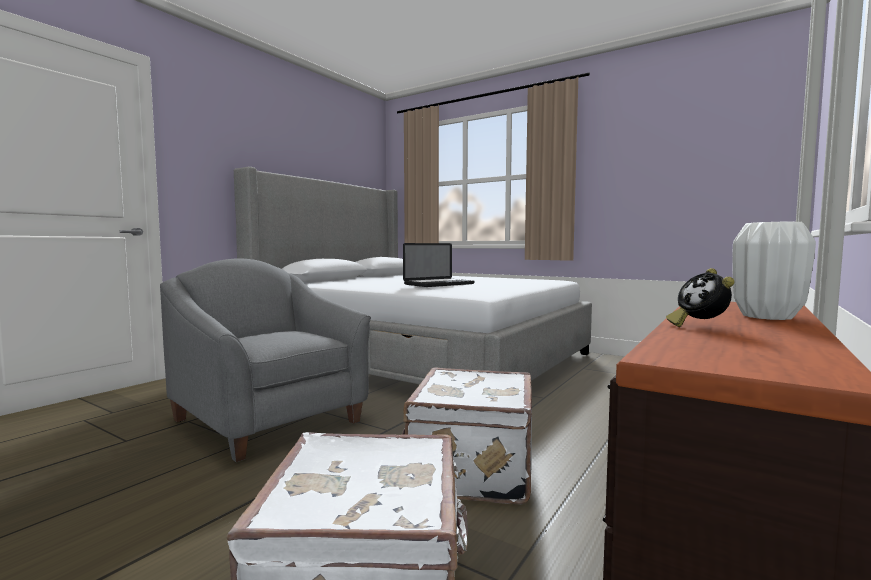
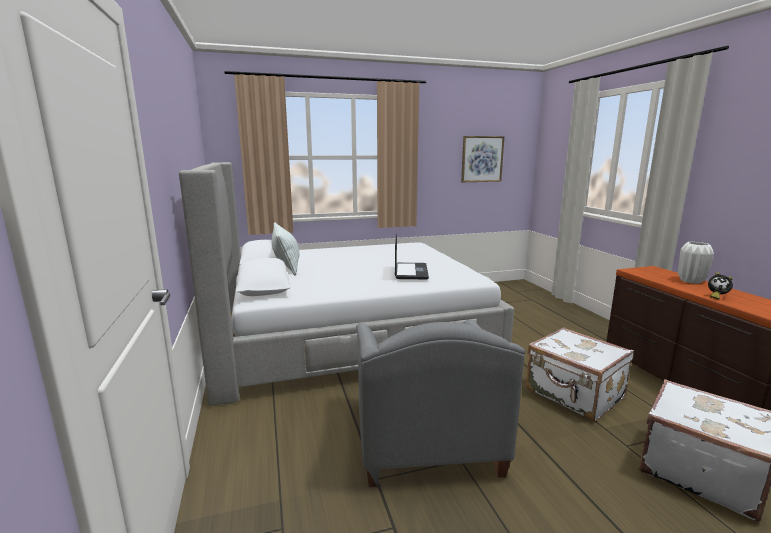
camera: 50 degrees left, 10 degrees up
grey armchair [160,258,371,462] -> grey armchair turned 90 degrees counterclockwise [356,319,525,487]
none -> pillow [272,222,299,275]
none -> picture [461,136,504,182]

